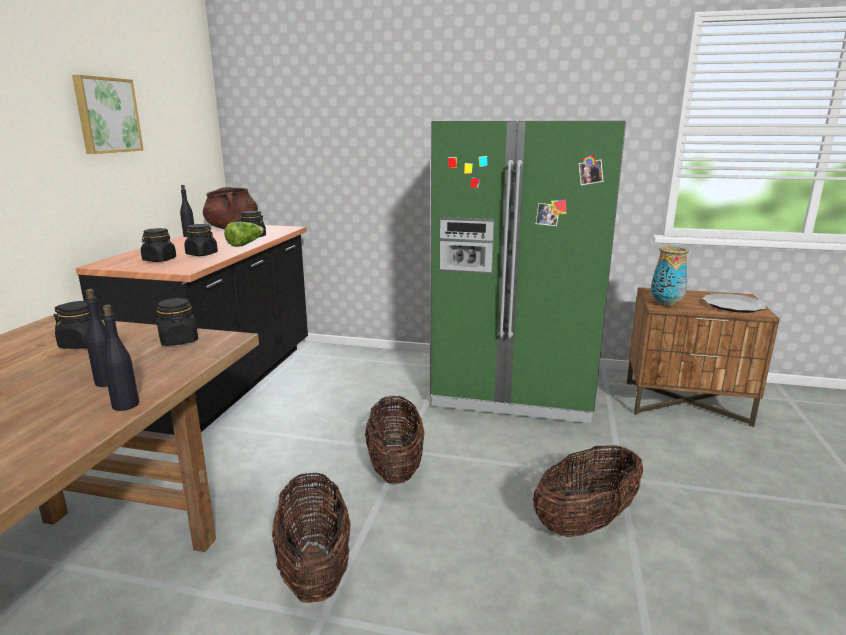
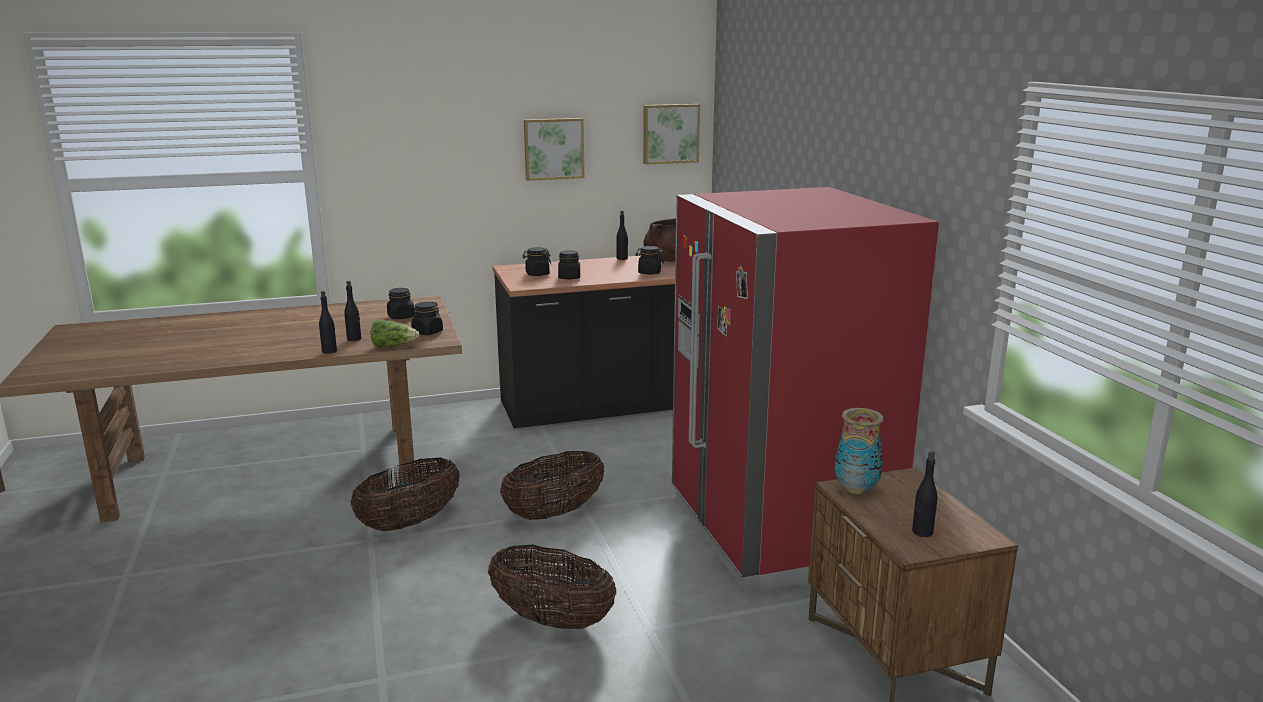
camera: 60 degrees right, 0 degrees up
lettuce [224,222,264,247] -> lettuce moved to [371,320,419,348]
green fridge [430,121,626,423] -> red fridge [672,187,939,591]
plate [703,293,767,313] -> black bottle [912,451,937,537]
none -> picture [643,104,700,165]

